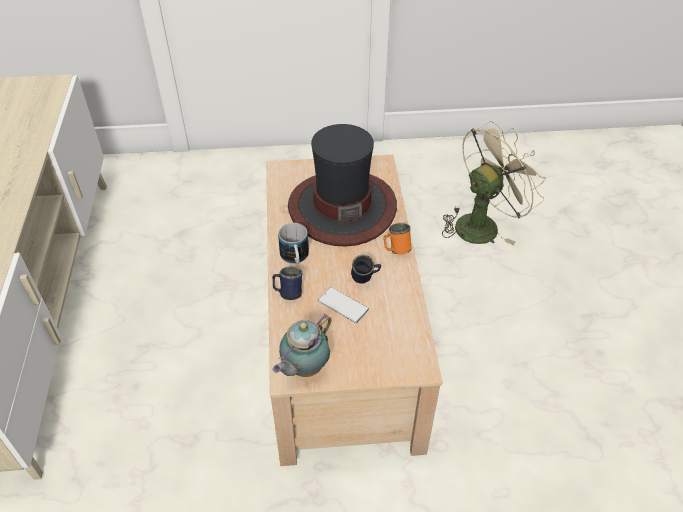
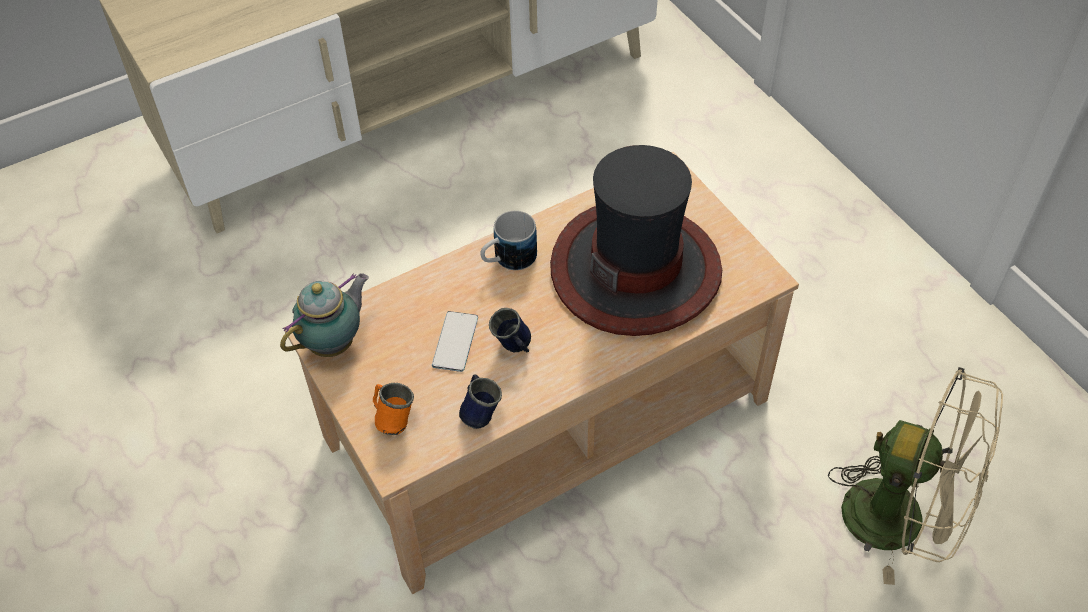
camera: 65 degrees right, 5 degrees up
blue mug [272,267,303,300] -> blue mug moved to [459,374,502,429]
teapot [273,313,331,377] -> teapot turned 120 degrees clockwise [280,273,369,357]
orange mug [383,223,412,255] -> orange mug moved to [373,383,414,435]

